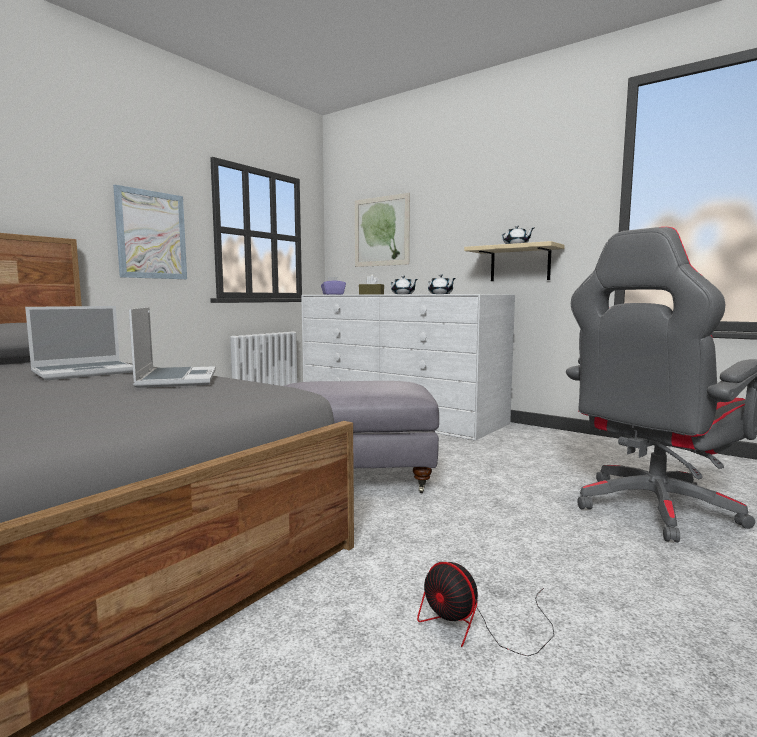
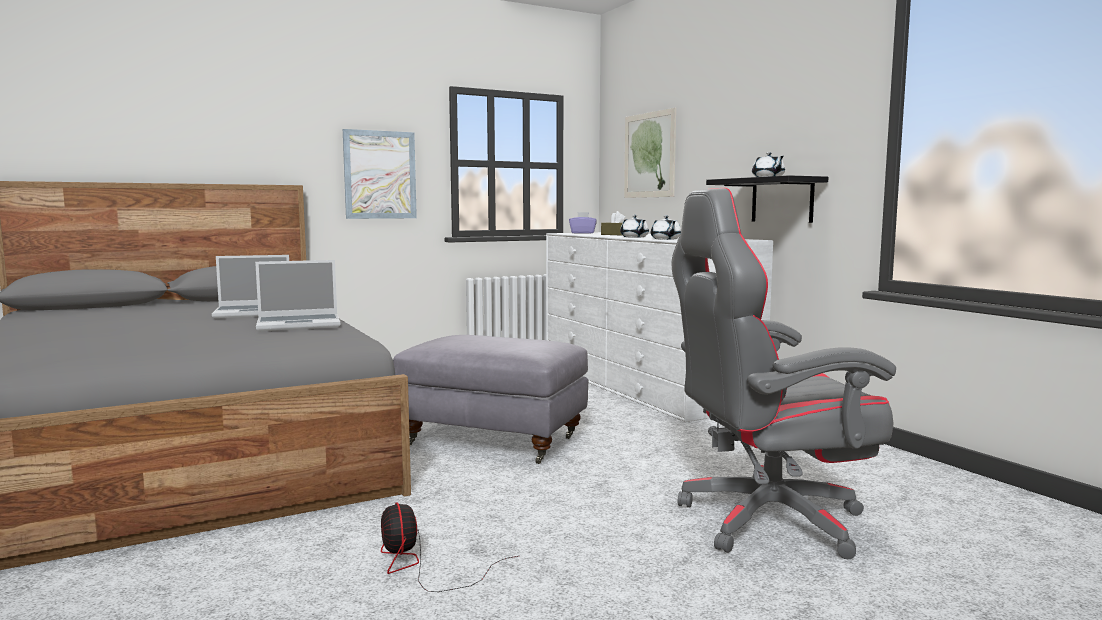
camera: 25 degrees right, 0 degrees up
laptop [129,307,216,388] -> laptop turned 60 degrees clockwise [255,260,340,331]
beige shelf [464,241,565,281] -> black shelf [706,175,828,223]

